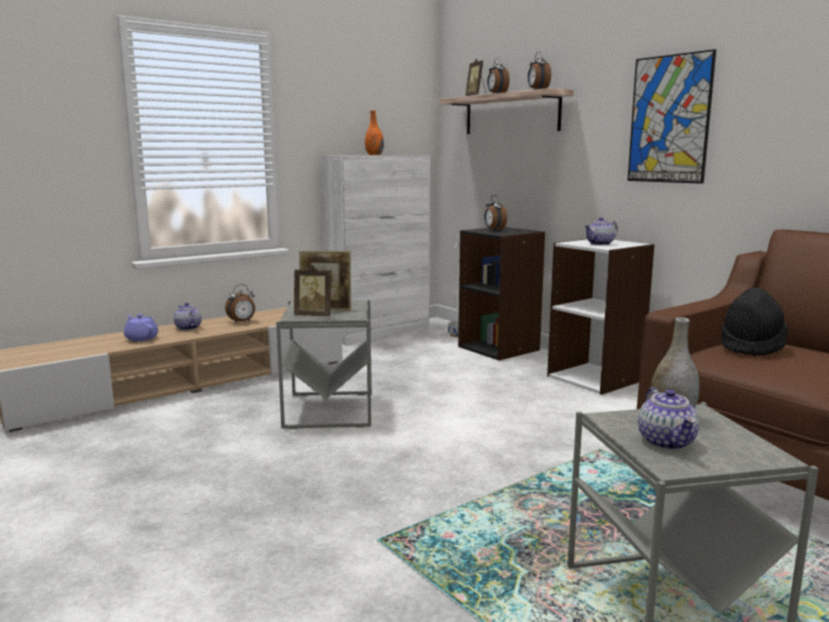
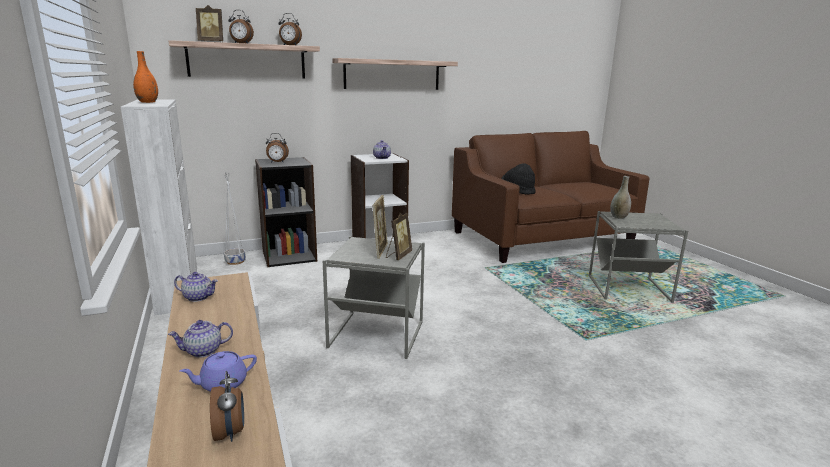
camera: 75 degrees left, 5 degrees up
alarm clock [225,284,255,323] -> alarm clock moved to [210,371,244,442]
picture [627,49,716,184] -> shelf [332,58,458,90]
teapot [638,387,699,450] -> teapot moved to [174,272,218,302]

